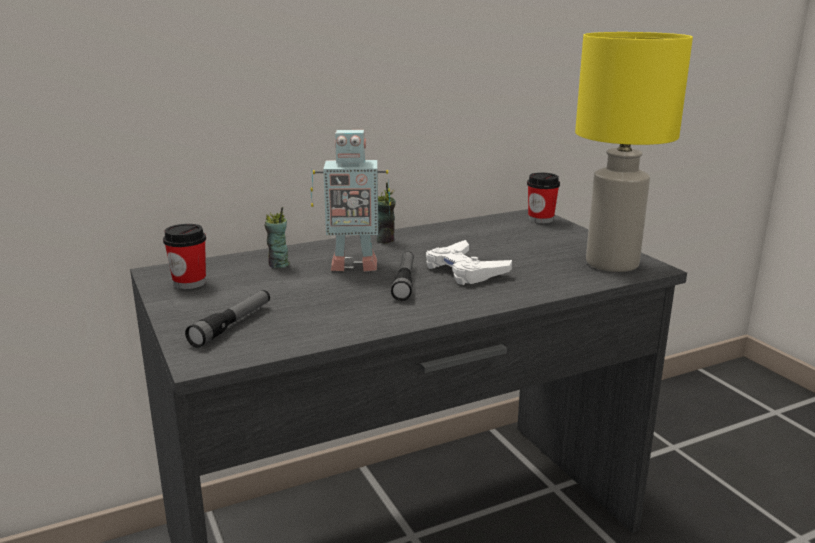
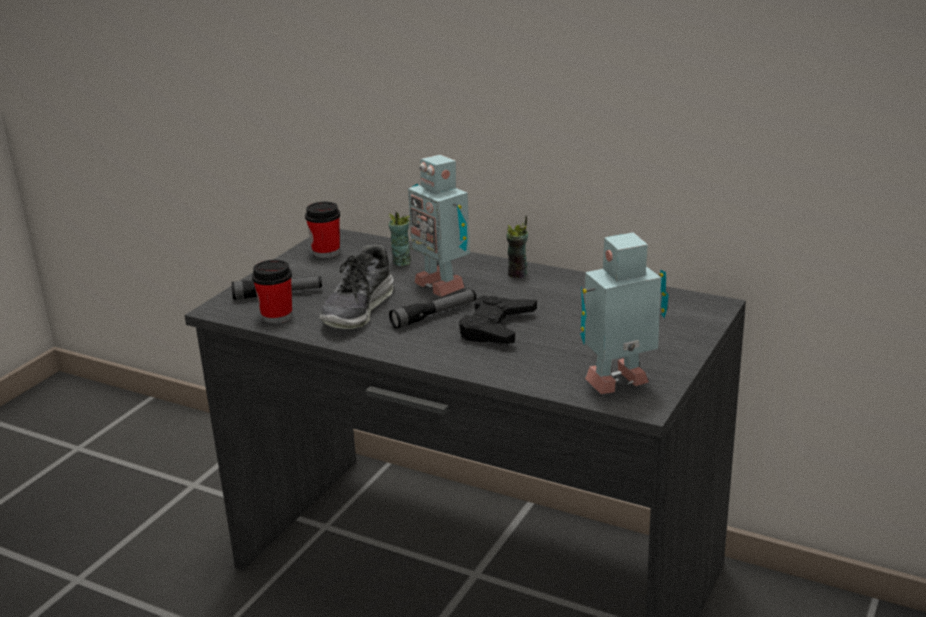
camera: 55 degrees right, 5 degrees up
white game controller [426,240,512,285] -> black game controller [459,295,537,344]
cup [527,173,560,224] -> cup moved to [252,260,292,324]
yellow table lamp [575,32,693,272] -> toy robot [580,232,669,394]
none -> shoe [320,245,394,329]

